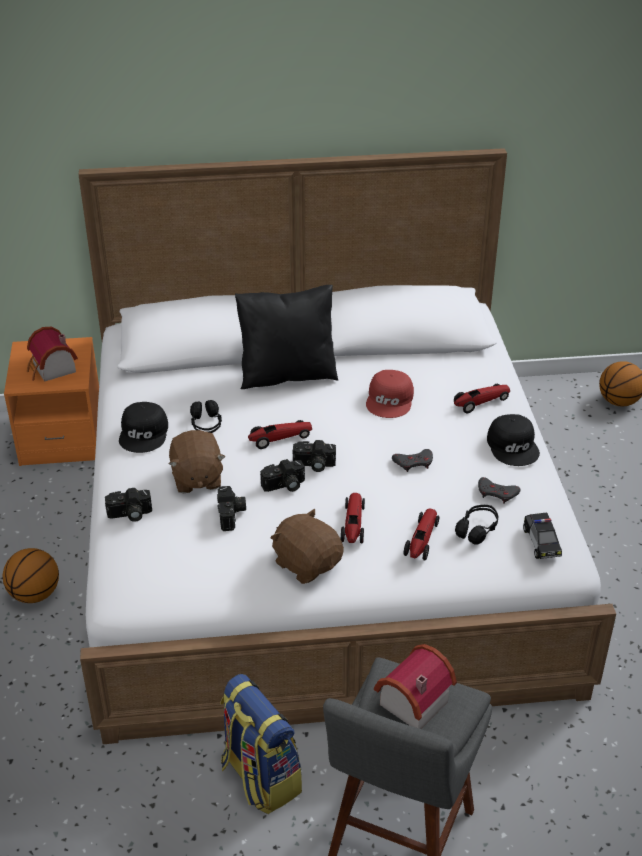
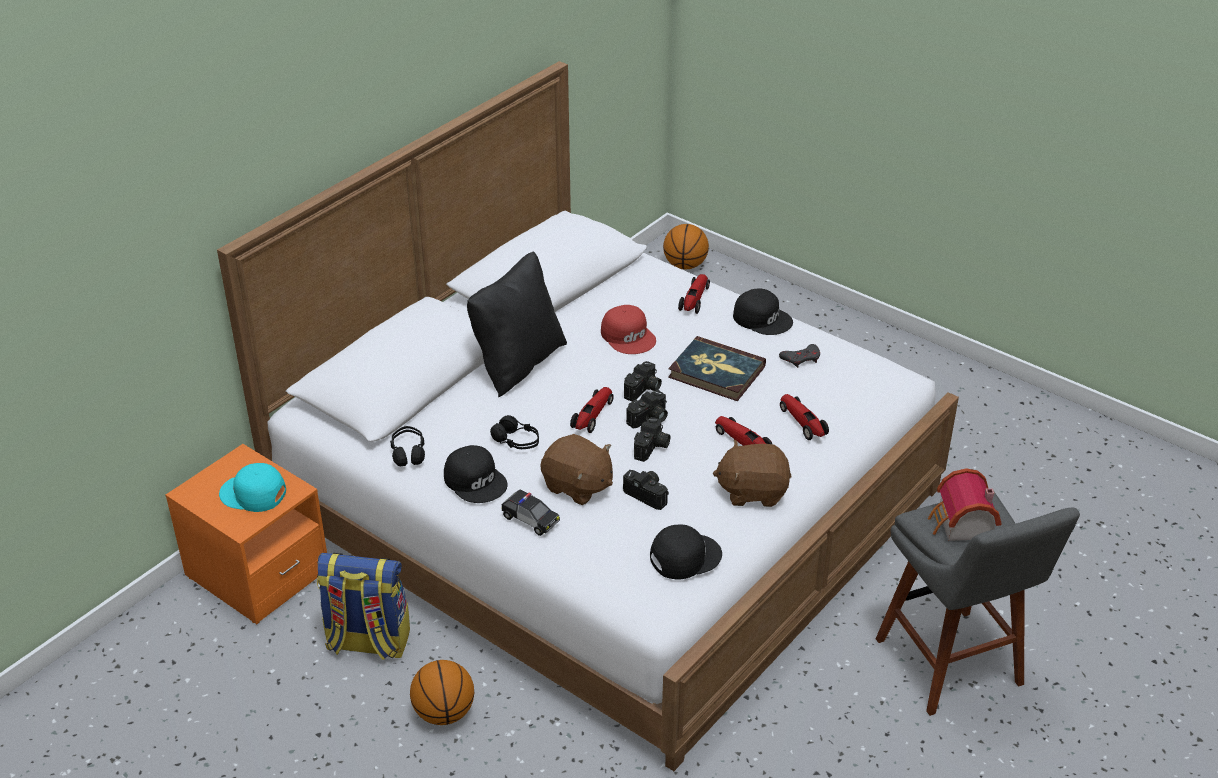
camera: 45 degrees left, 0 degrees up
toy house [27,327,78,382] -> turquoise cap [219,463,286,512]
camera [105,488,152,522] -> camera moved to [624,361,662,401]
backpack [220,674,302,814] -> backpack moved to [317,553,410,660]
grey game controller [392,449,433,472] -> book [668,336,766,401]
black headphones [455,505,499,545] -> black headphones moved to [390,426,425,466]
toy car [523,513,562,559] -> toy car moved to [501,490,560,536]
none -> black cap [650,525,722,579]

